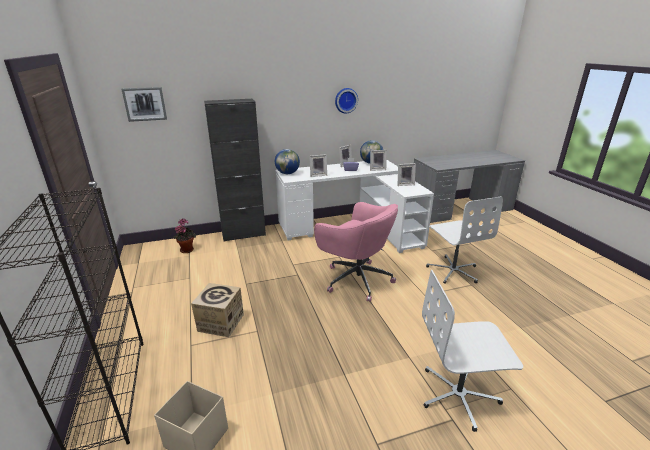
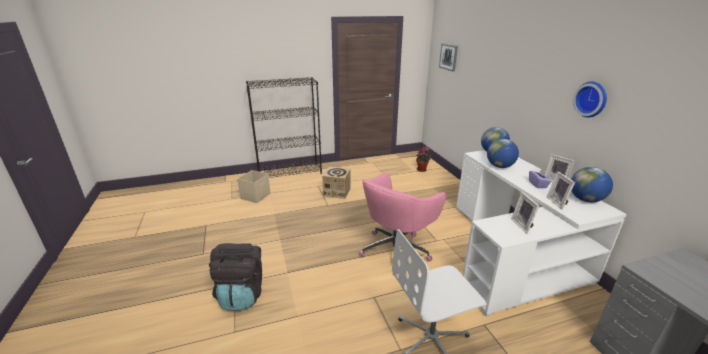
camera: 90 degrees right, 0 degrees up
black cabinet [204,99,266,242] -> none
picture frame [309,155,327,177] -> globe [487,139,519,168]
white office chair [422,270,523,432] -> black backpack [209,243,262,311]

